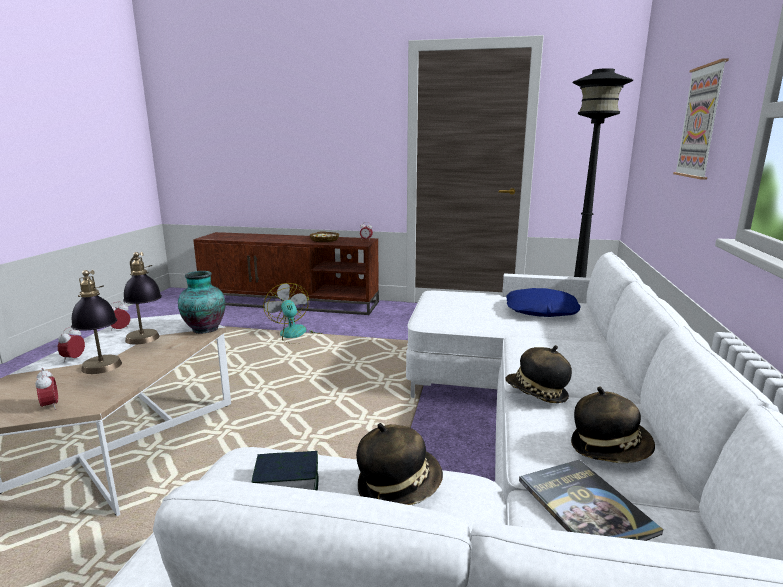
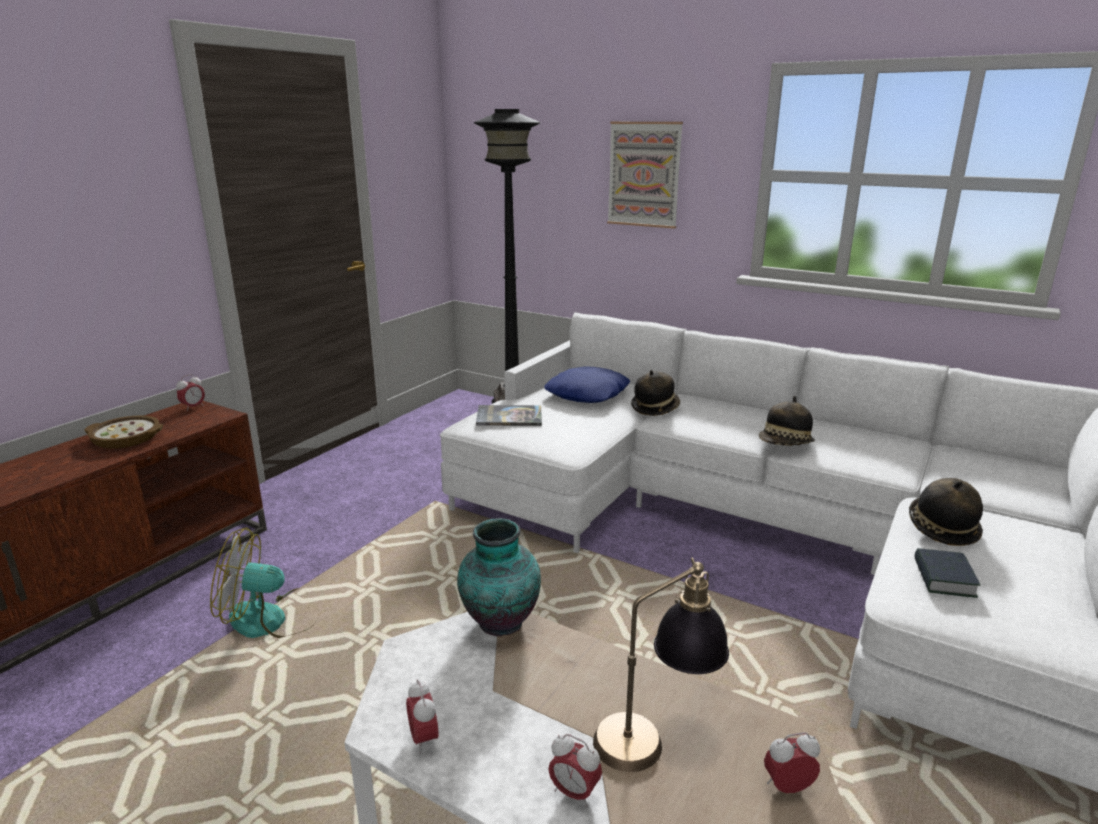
camera: 70 degrees left, 5 degrees up
table lamp [123,252,162,344] -> none
book [519,459,664,541] -> book moved to [476,405,542,426]
hat [571,387,655,463] -> hat moved to [631,370,680,416]

